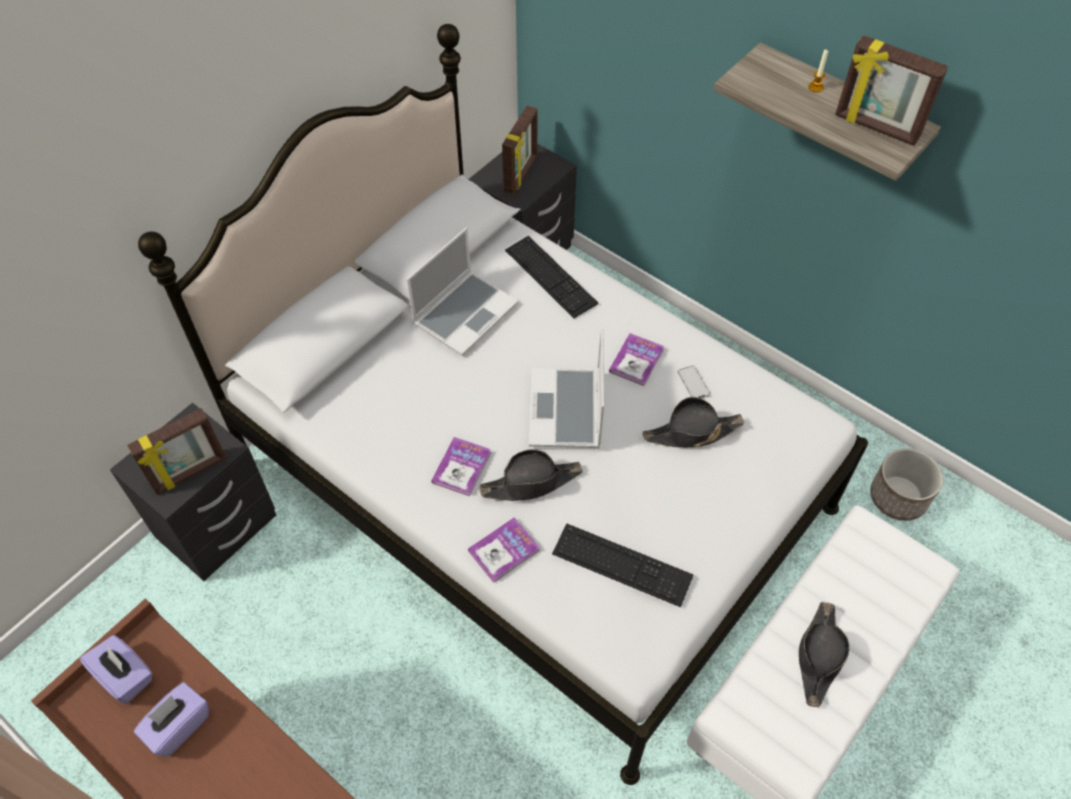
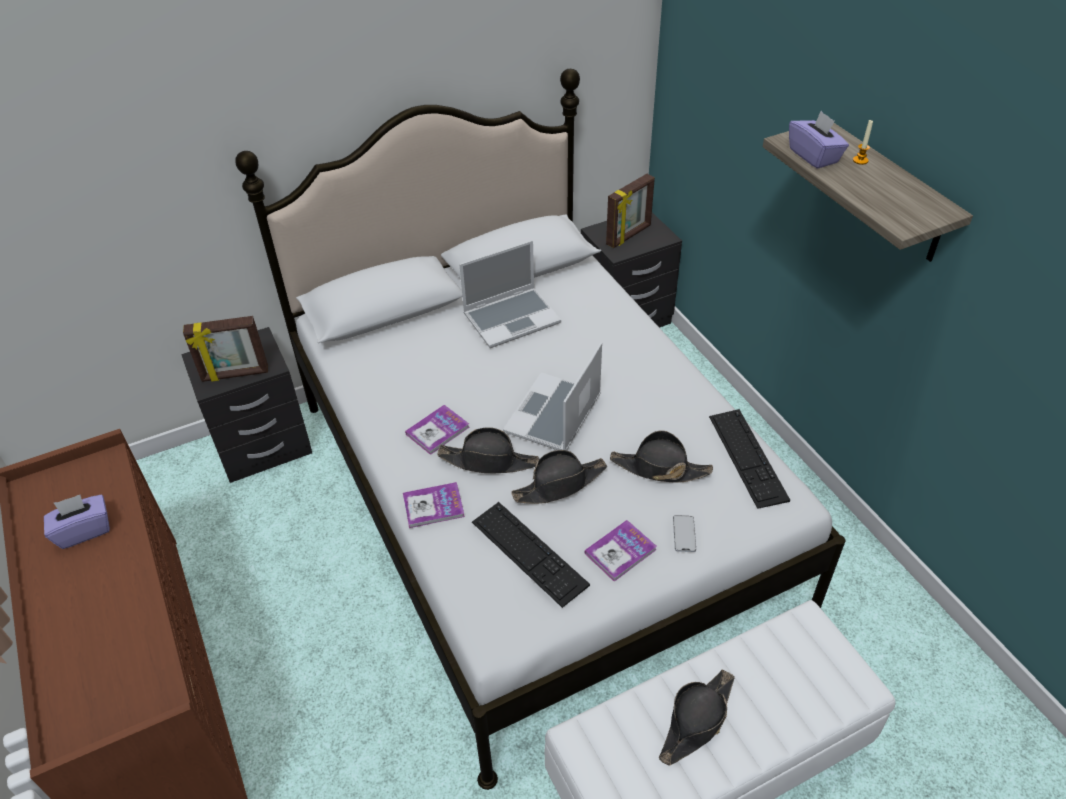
camera: 25 degrees right, 10 degrees down
purple tissue box [80,635,152,704] -> purple tissue box moved to [789,111,849,169]
keyboard [505,236,598,318] -> keyboard moved to [709,409,790,509]
book [609,333,664,386] -> book moved to [585,520,657,582]
phone [678,366,710,399] -> phone moved to [673,515,696,552]
picture frame [835,35,948,146] -> none
planter [870,448,943,521] -> none
none -> black hat [511,450,607,504]

